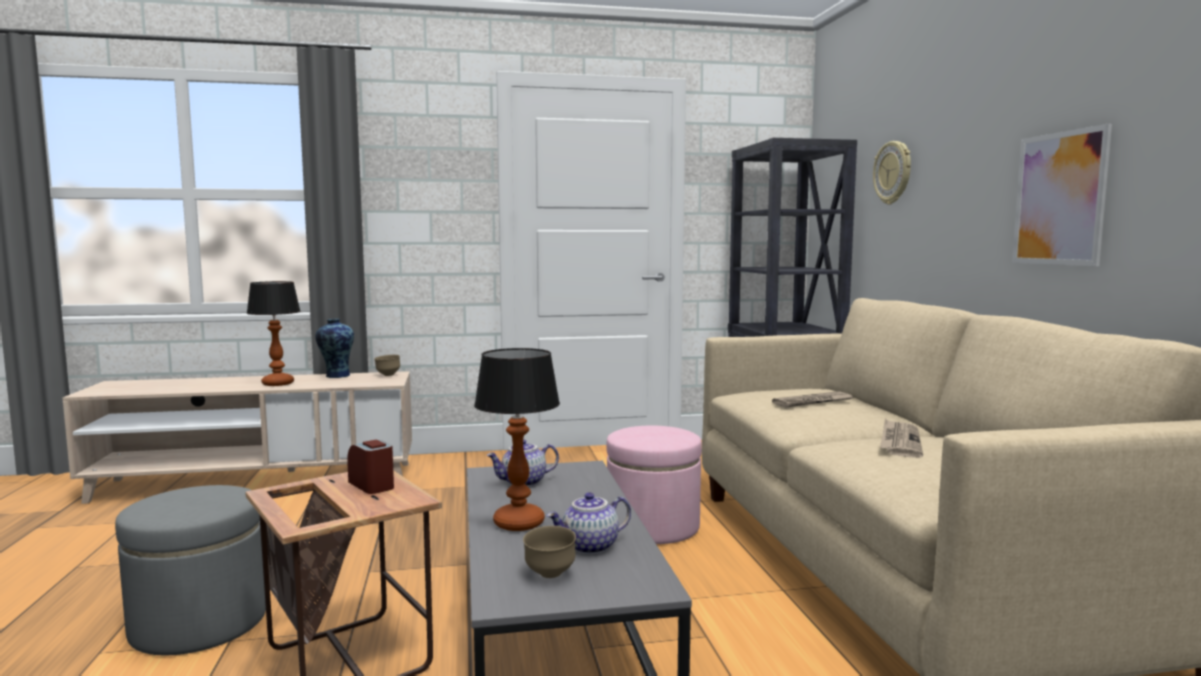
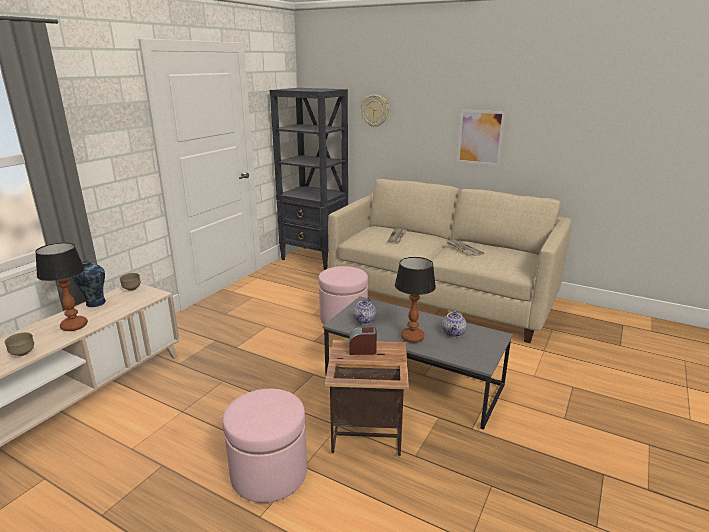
camera: 50 degrees left, 15 degrees up
grey ottoman [115,485,266,655] -> pink ottoman [223,389,307,503]
brown bowl [523,526,576,578] -> brown bowl moved to [4,332,34,356]

